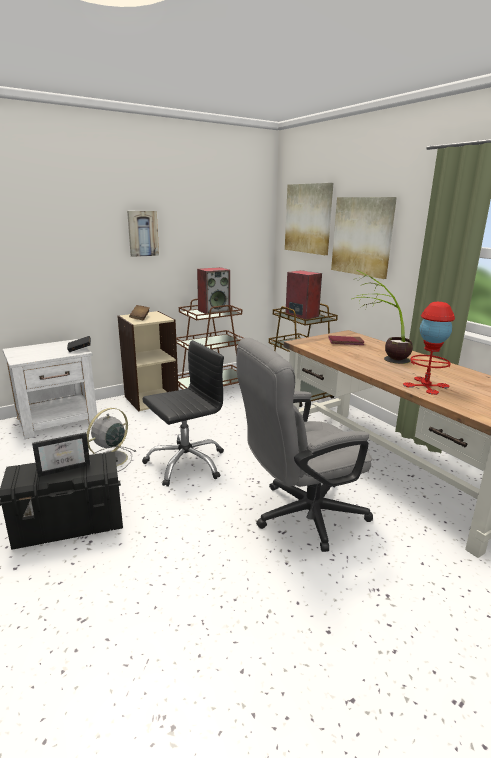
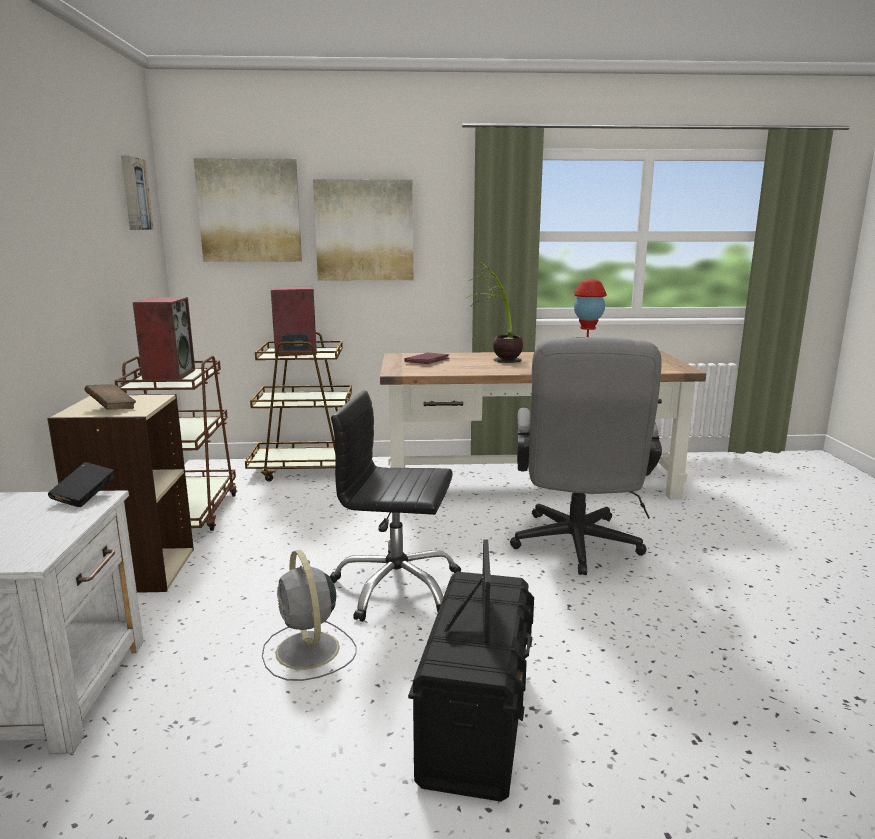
camera: 60 degrees left, 5 degrees down
picture [127,211,159,257] -> picture moved to [121,155,154,230]
black office chair [142,340,224,487] -> black office chair turned 75 degrees counterclockwise [329,390,461,622]

